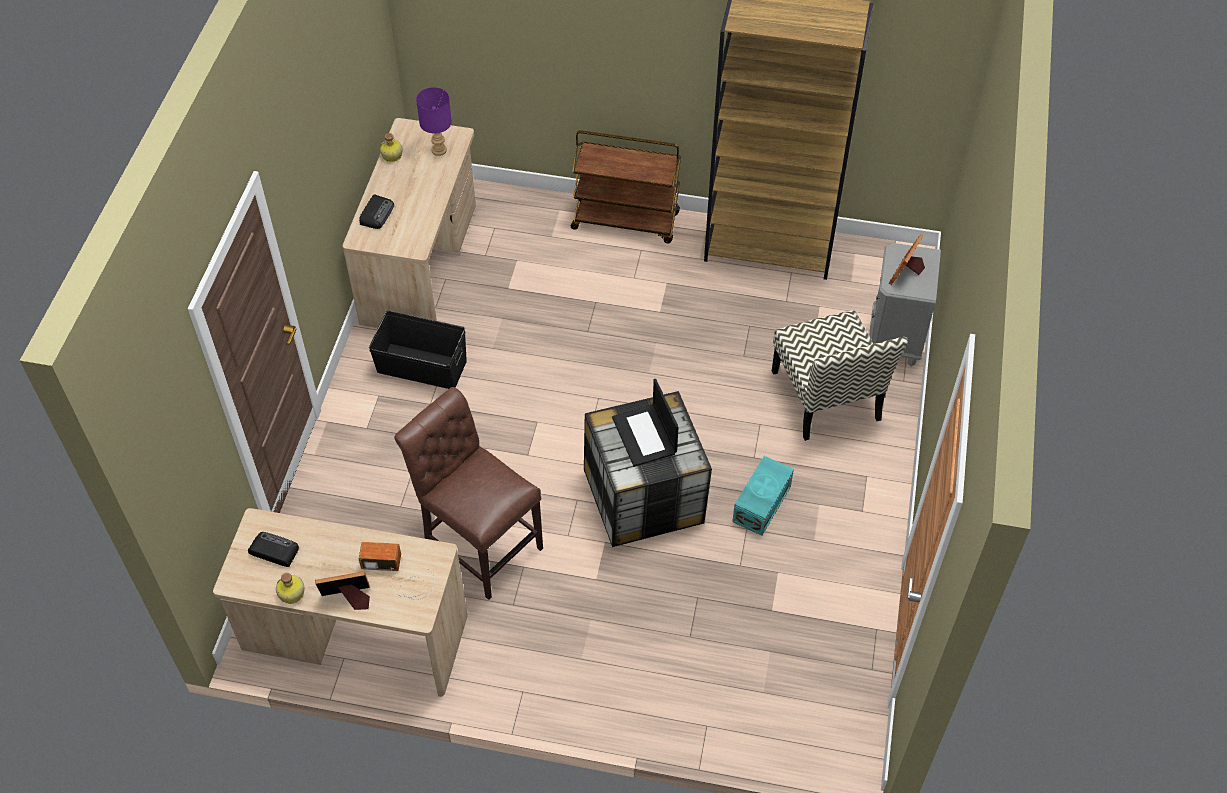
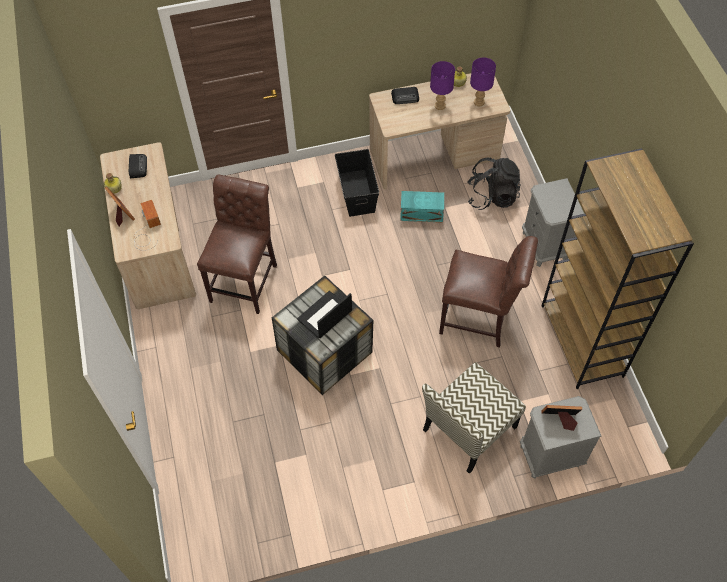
camera: 65 degrees right, 5 degrees up
brown cart [571,130,681,243] -> grey nightstand [522,178,584,267]
turquoise storage box [732,456,794,536] -> turquoise storage box moved to [400,191,444,223]
none -> purple table lamp [430,61,455,110]
none -> brown chair [439,236,538,348]
none -> black backpack [468,158,521,210]

